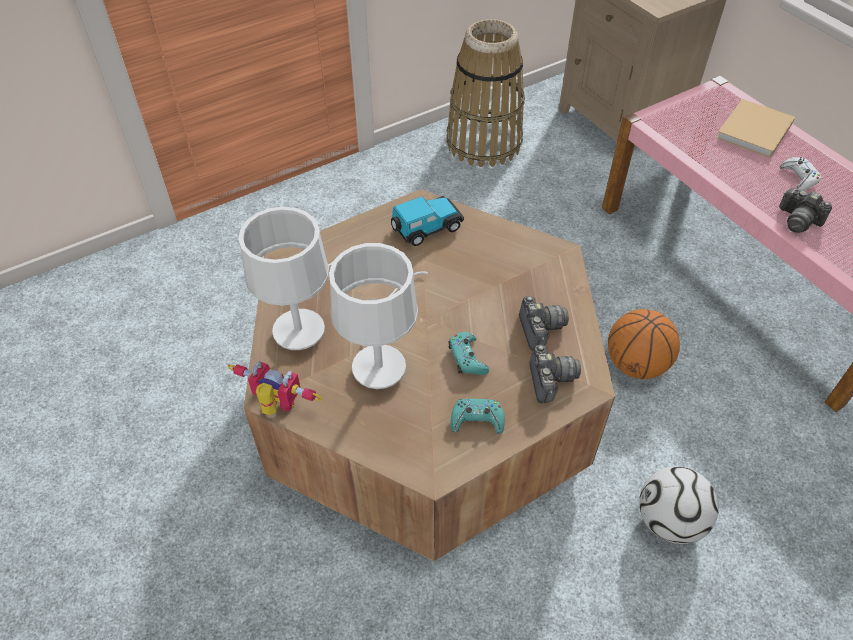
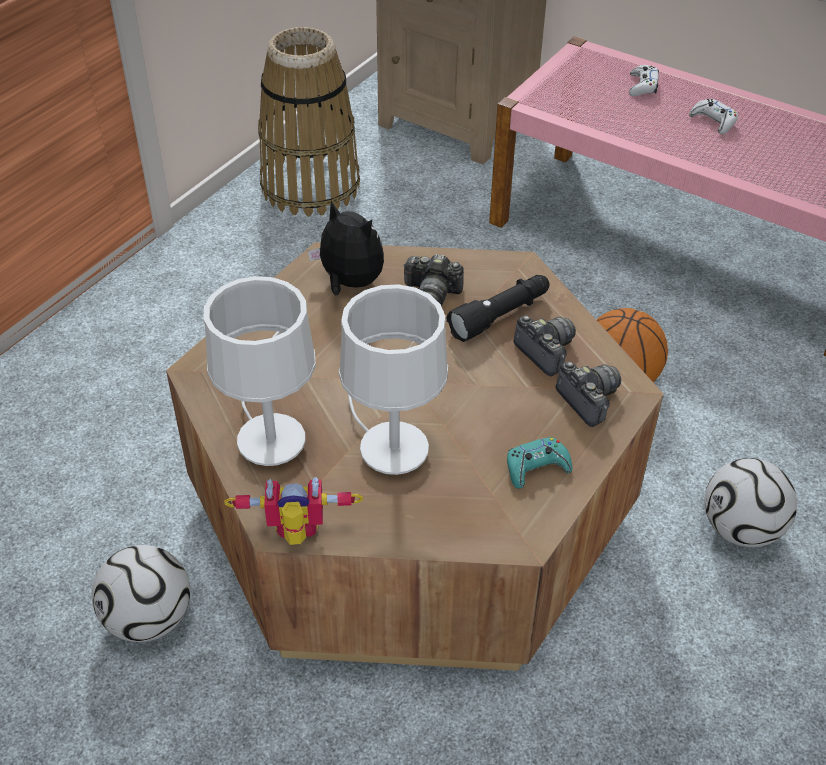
camera: 25 degrees left, 5 degrees down
toy car [391,196,464,246] -> plush toy [308,200,384,295]
turquoise game controller [448,332,489,375] -> none
beige book [716,99,795,158] -> white game controller [629,65,659,96]
camera [779,188,832,233] -> camera moved to [403,254,464,306]
none -> football [92,545,190,642]
none -> black flashlight [447,275,550,342]

